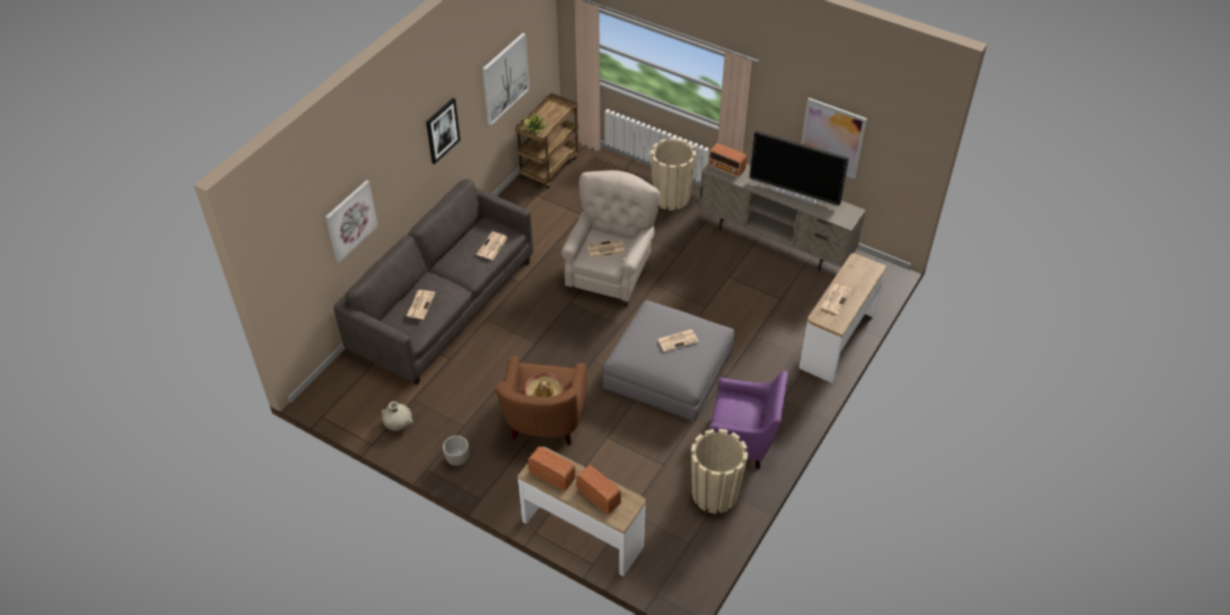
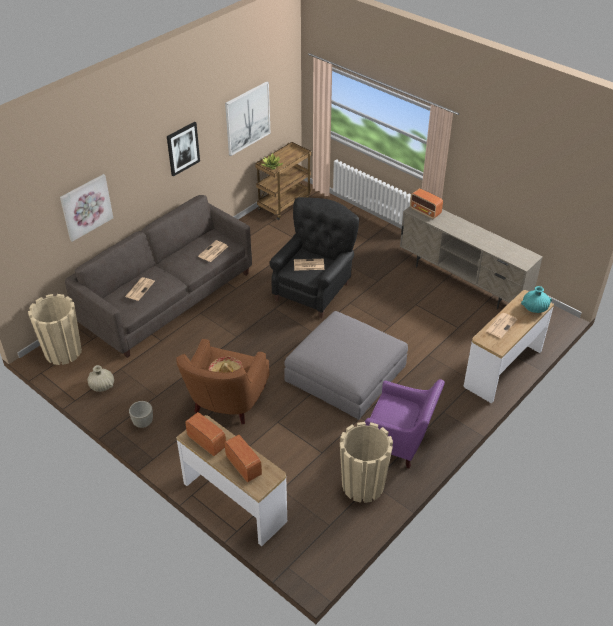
camera: 10 degrees right, 5 degrees down
beige armchair [561,170,660,307] -> black armchair [269,197,359,318]
beige planter [651,138,696,210] -> beige planter moved to [28,294,82,365]
newspaper [658,329,699,352] -> none
television [749,131,849,206] -> none
picture [801,98,867,179] -> none
none -> turquoise vase [521,286,552,313]

